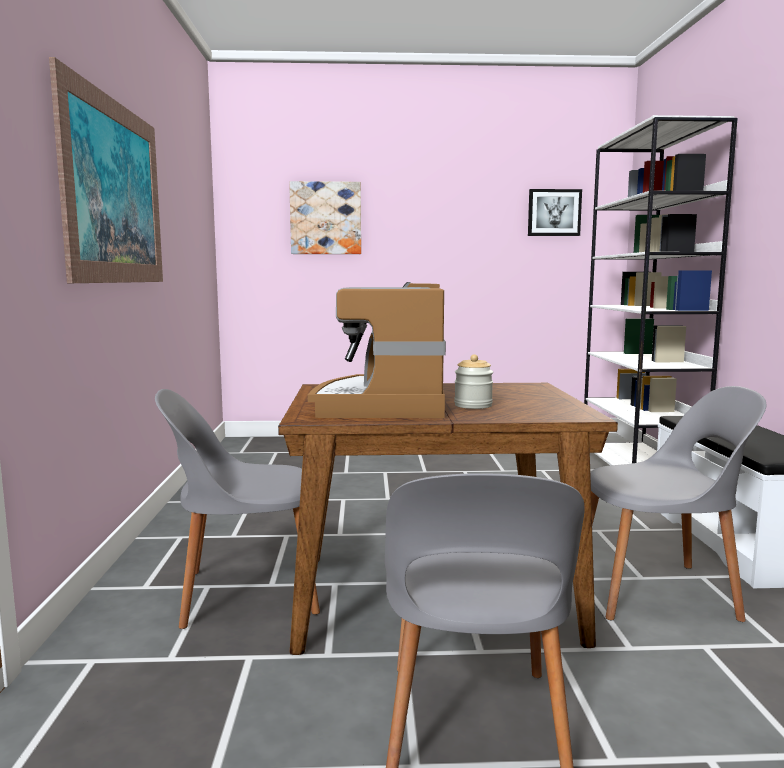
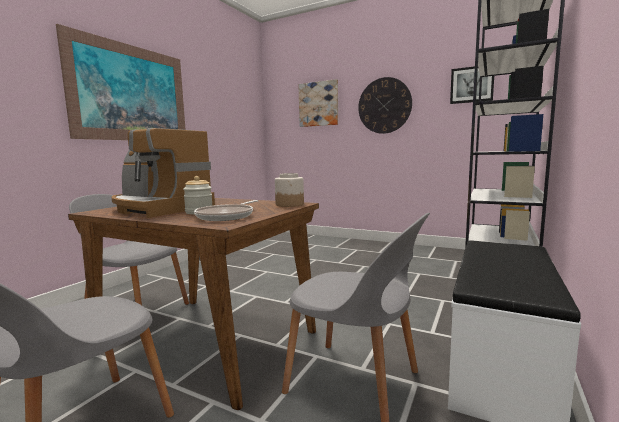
camera: 30 degrees right, 0 degrees up
coffee machine [308,282,446,418] -> coffee machine turned 90 degrees counterclockwise [111,128,215,218]
none -> frying pan [194,200,258,221]
none -> jar [275,173,304,207]
none -> wall clock [358,77,412,134]

